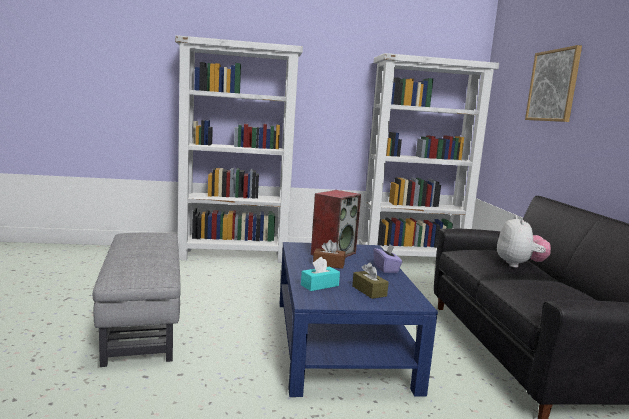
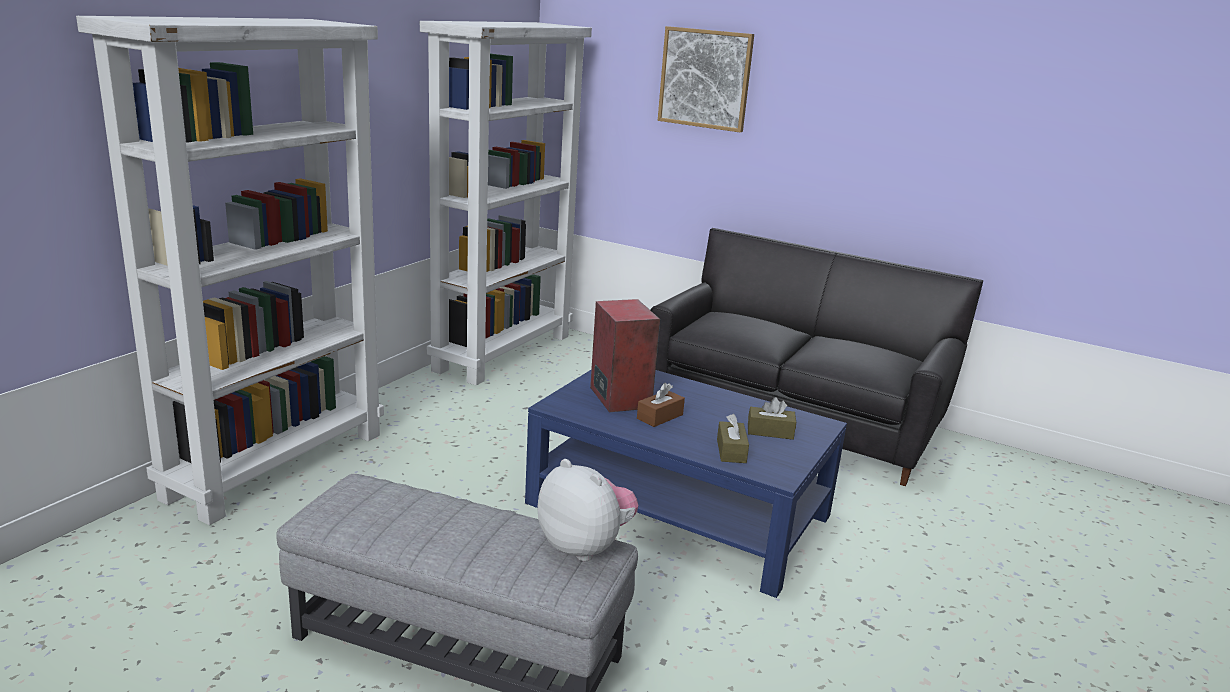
camera: 55 degrees left, 10 degrees up
turquoise tissue box [301,257,340,291] -> brown tissue box [717,414,749,463]
purple tissue box [373,244,403,273] -> none
plush toy [497,215,551,267] -> plush toy moved to [537,459,638,561]

